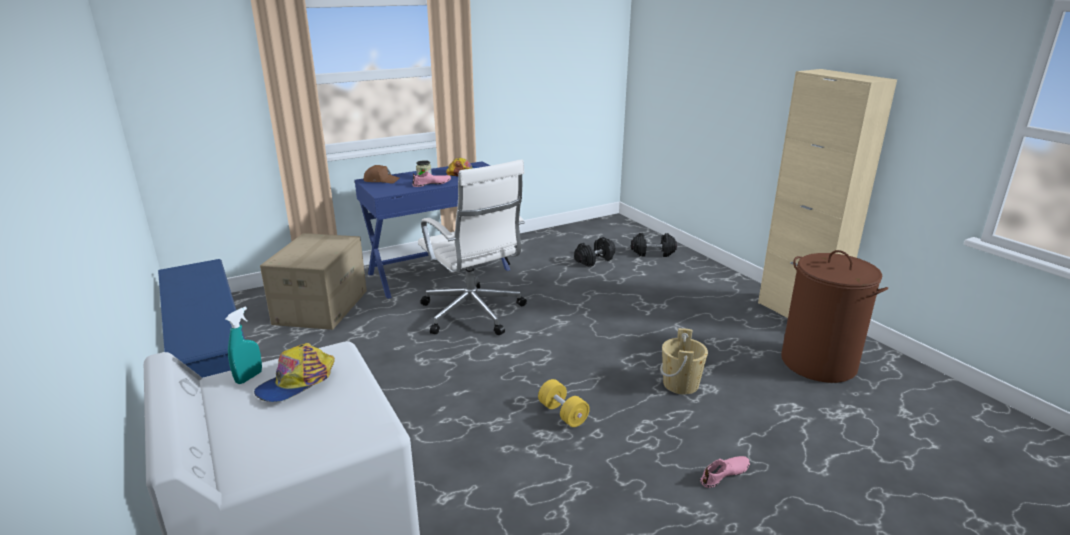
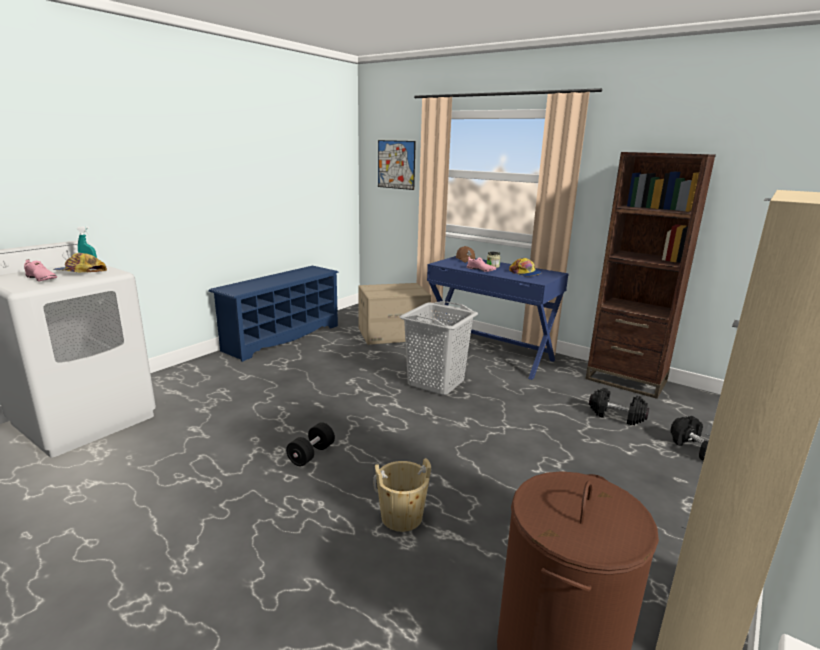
camera: 65 degrees right, 5 degrees down
white office chair [418,159,527,335] -> grey laundry basket [400,301,478,395]
yellow dumbbell [538,379,590,427] -> black dumbbell [286,422,335,466]
pink shoe [700,456,750,488] -> pink shoe moved to [24,259,57,282]
none -> picture [378,140,416,190]
none -> brown bookcase [585,152,716,399]

